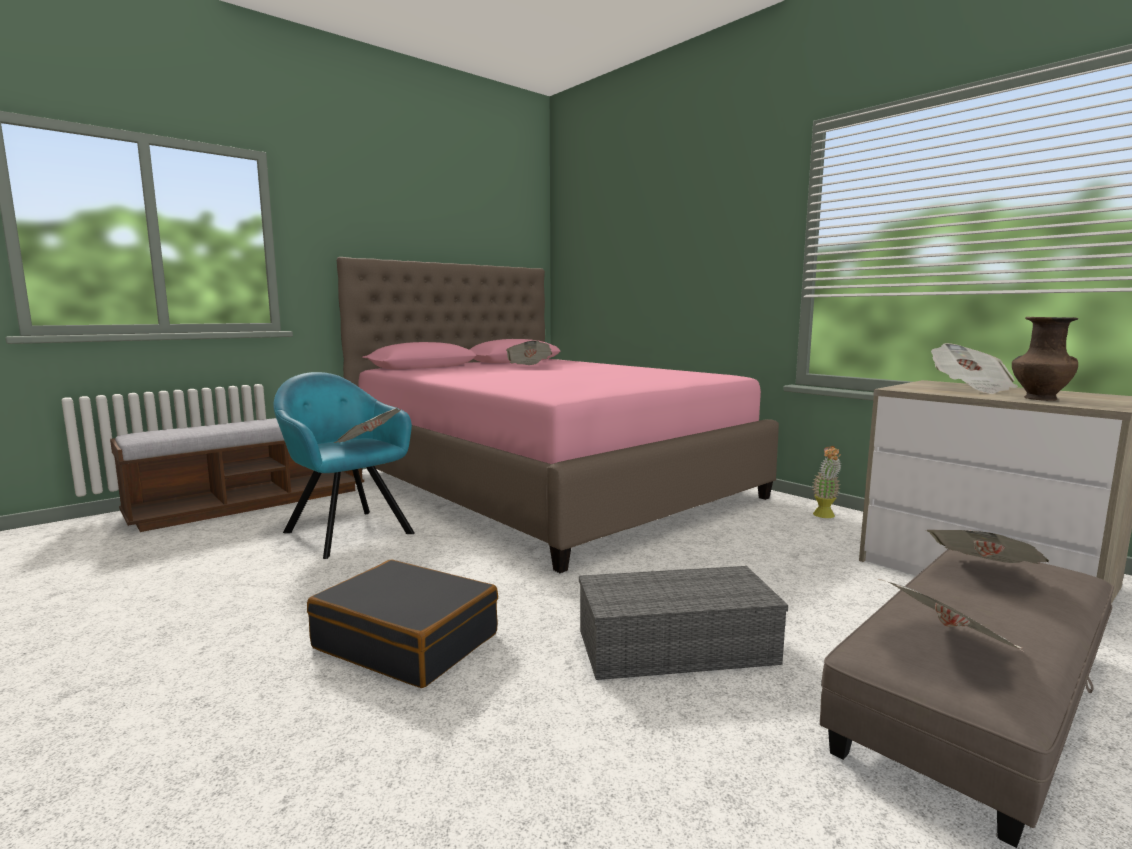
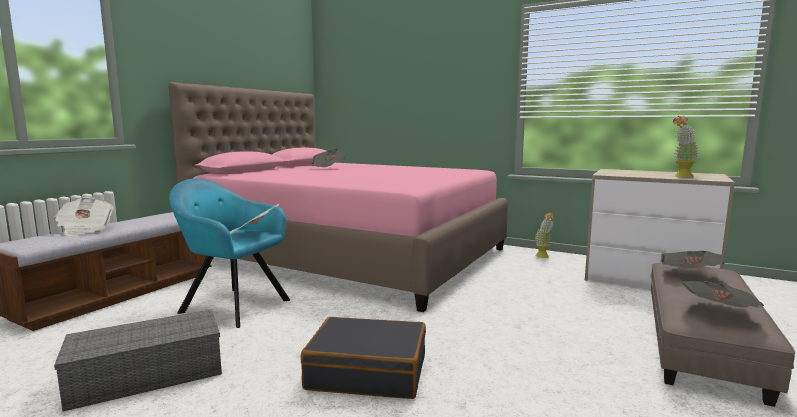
camera: 20 degrees left, 0 degrees up
grey storage box [579,566,788,680] -> grey storage box moved to [54,309,222,411]
newspaper [931,343,1018,394] -> newspaper moved to [54,197,114,236]
brown vase [1012,317,1078,401] -> potted plant [673,116,699,178]

